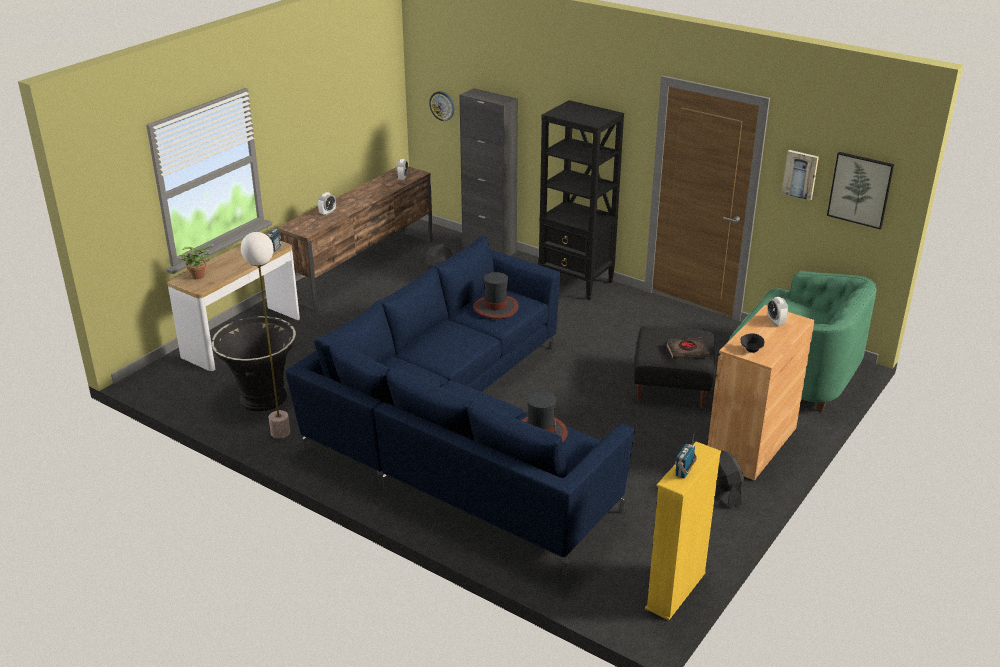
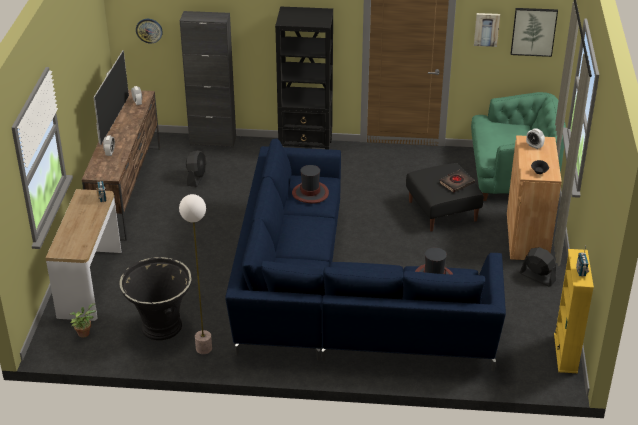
camera: 30 degrees left, 5 degrees up
potted plant [179,244,214,279] -> potted plant moved to [70,303,96,338]
none -> television [93,50,129,145]

